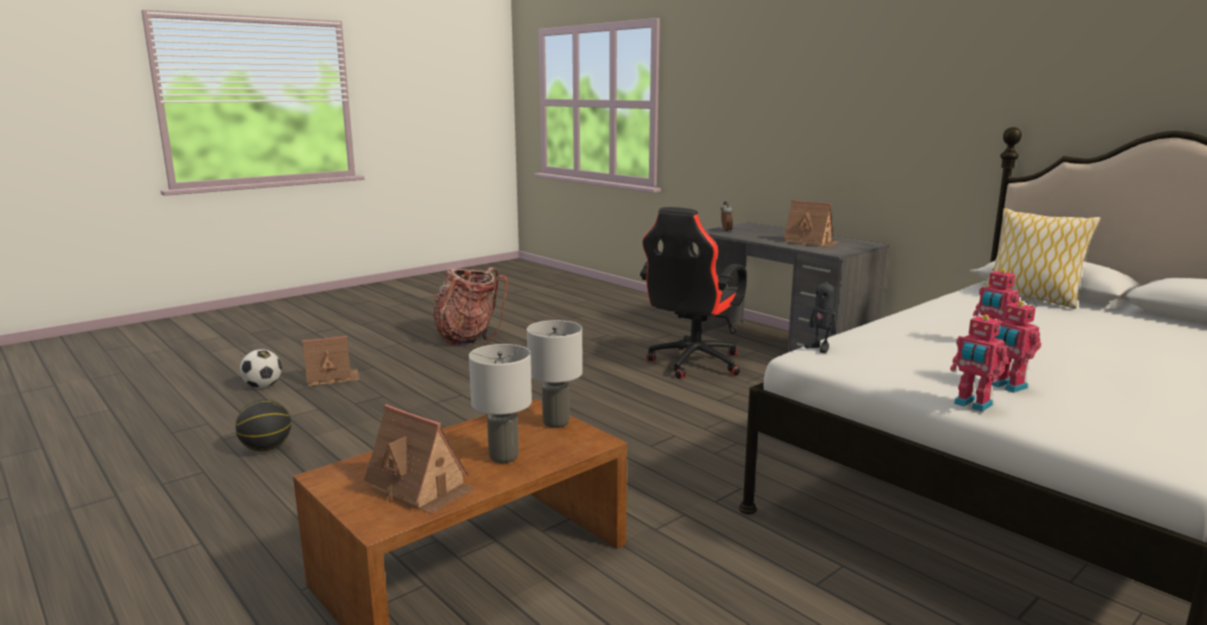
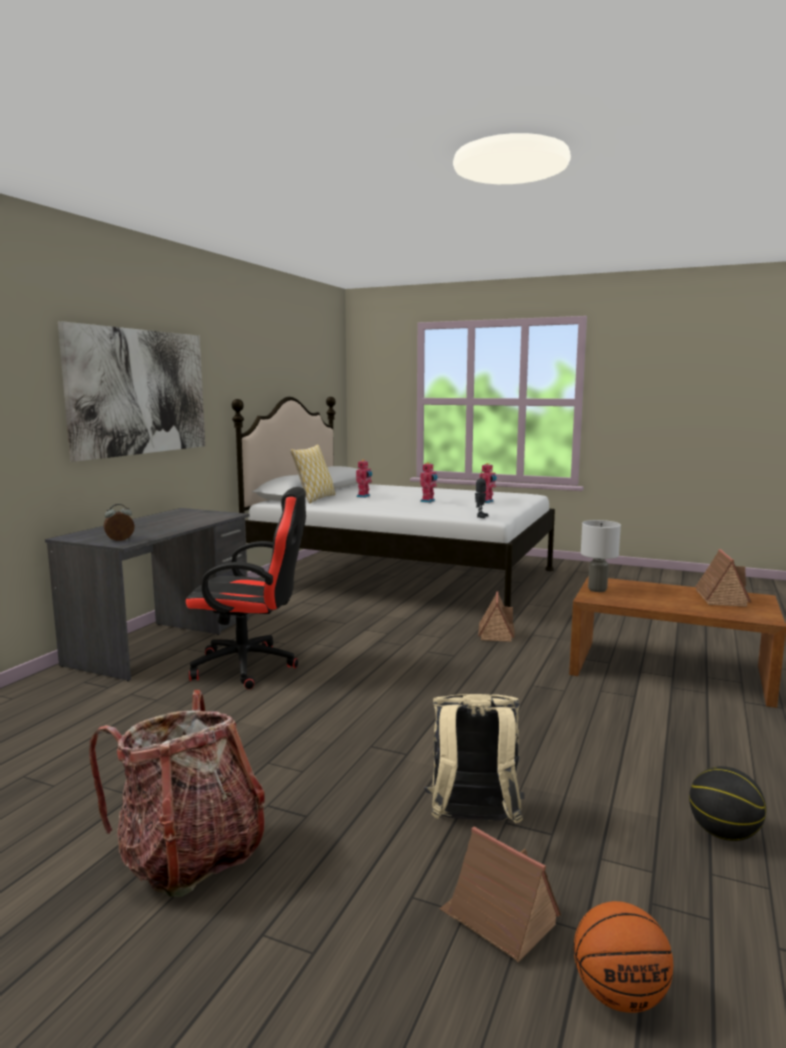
camera: 115 degrees left, 5 degrees down
football [240,349,282,388] -> basketball [574,901,673,1013]
white table lamp [469,344,532,463] -> none
toy house [783,200,839,247] -> toy house moved to [478,591,515,642]
toy robot [950,314,1008,412] -> toy robot moved to [356,460,372,498]
none -> picture [58,321,205,462]
none -> beige backpack [424,694,524,823]

